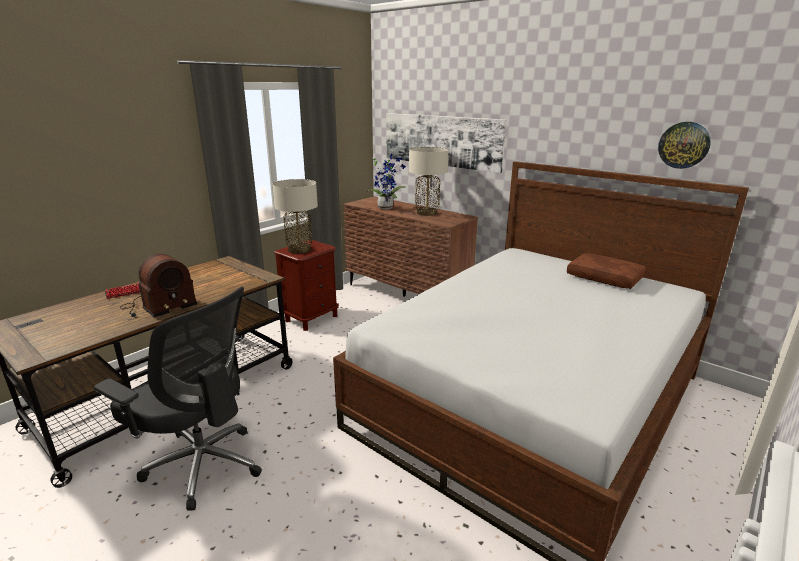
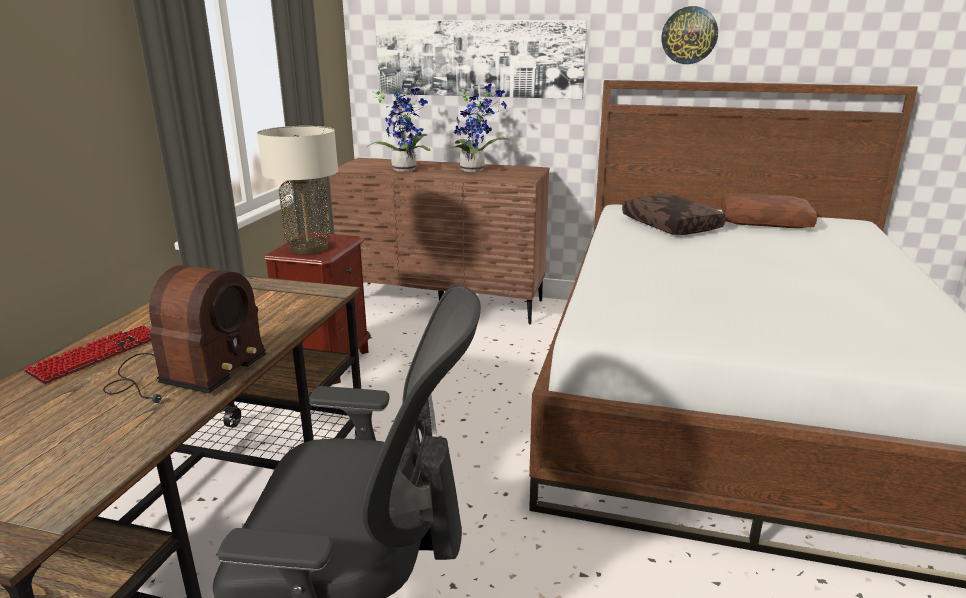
camera: 25 degrees left, 0 degrees up
table lamp [409,147,449,216] -> potted plant [453,83,510,172]
wall clock [658,122,711,169] -> wall clock moved to [662,6,718,64]
none -> brown pillow [622,194,726,235]

